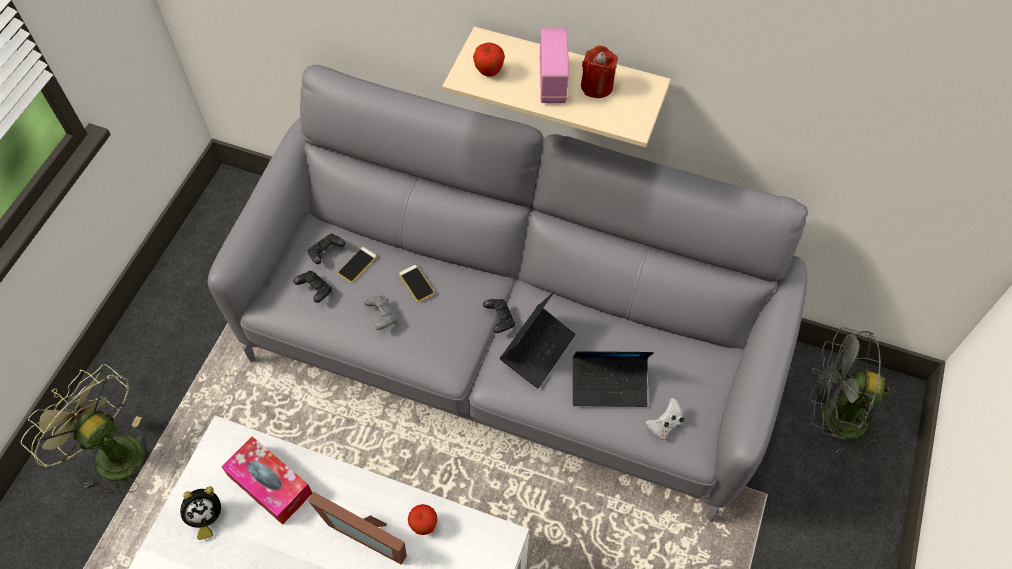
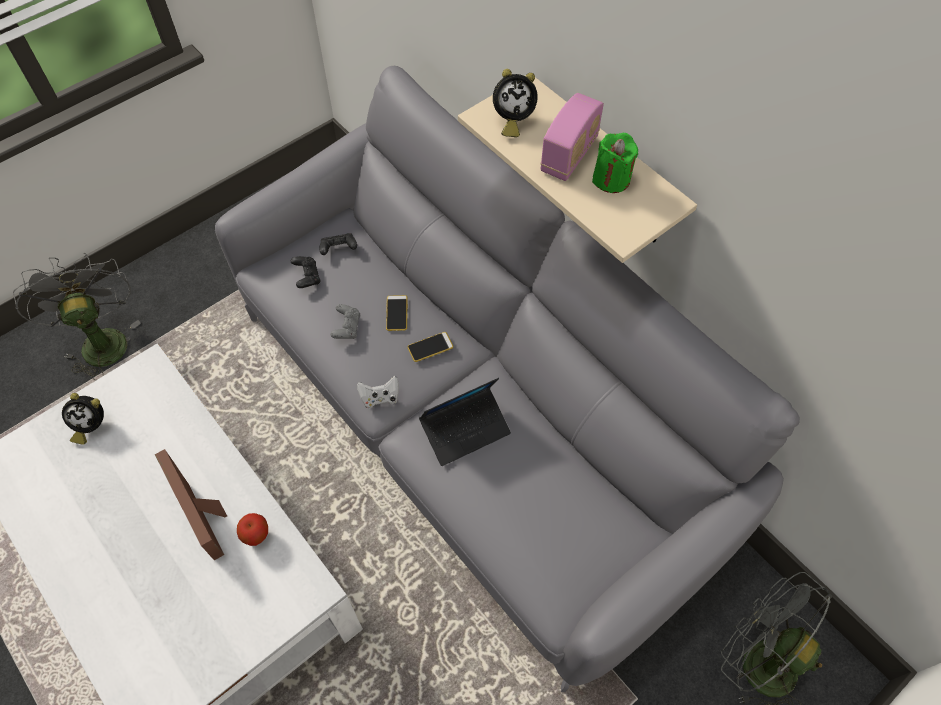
camera: 30 degrees right, 0 degrees up
green fan [21,364,145,497] -> grey fan [13,252,141,380]
tissue box [221,436,312,525] -> none
phone [338,247,377,283] -> phone moved to [407,332,453,362]
apple [473,42,505,77] -> alarm clock [493,69,538,137]
black game controller [483,299,515,333] -> none
laptop [573,351,654,407] -> none
red candle [581,46,618,98] -> green candle [592,133,638,193]
white game controller [646,398,684,440] -> white game controller moved to [357,376,399,408]

